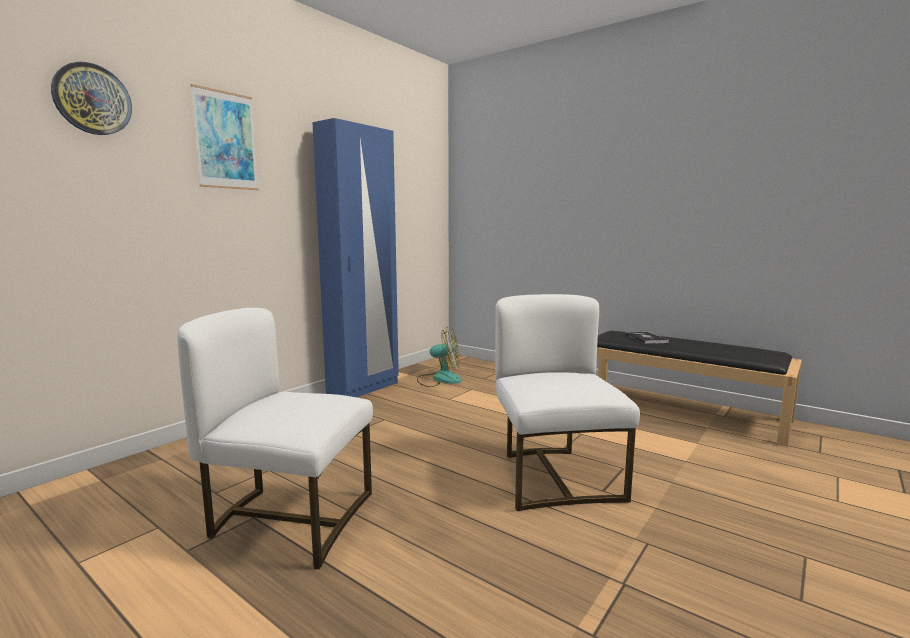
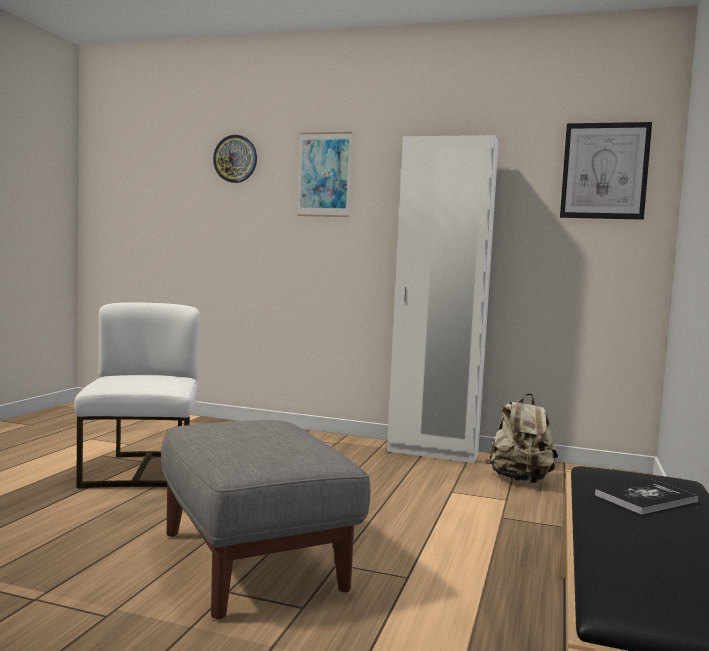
camera: 70 degrees right, 5 degrees down
blue wardrobe [312,118,399,397] -> white wardrobe [387,135,499,463]
fan [417,327,462,387] -> beige backpack [485,393,558,483]
white chair [495,294,640,511] -> grey ottoman [161,420,370,620]
none -> picture [560,122,652,220]

